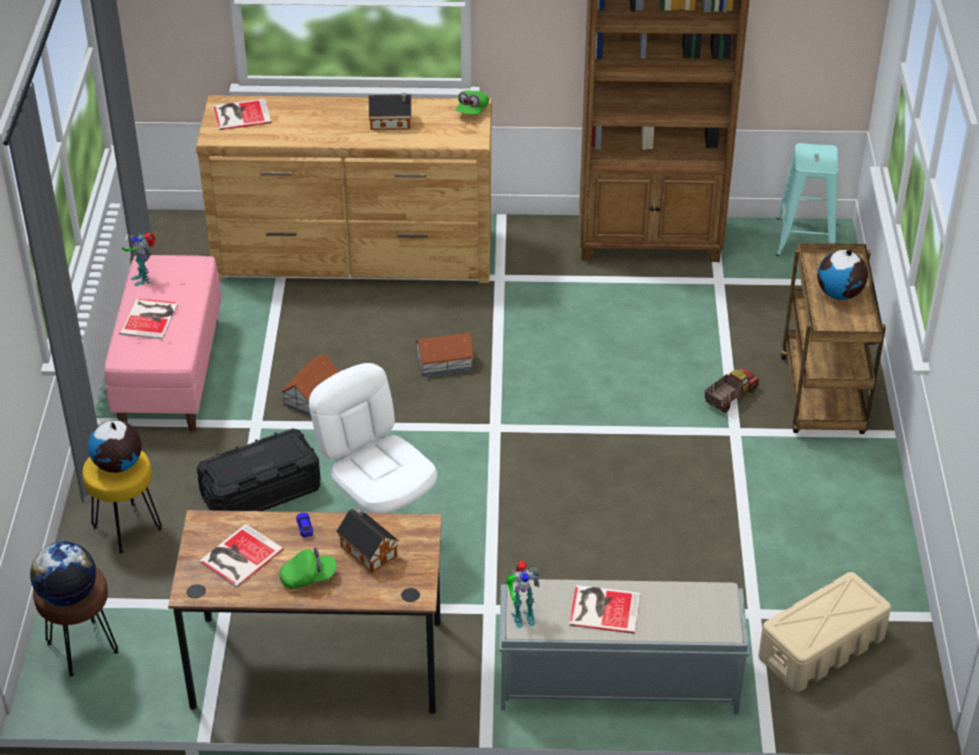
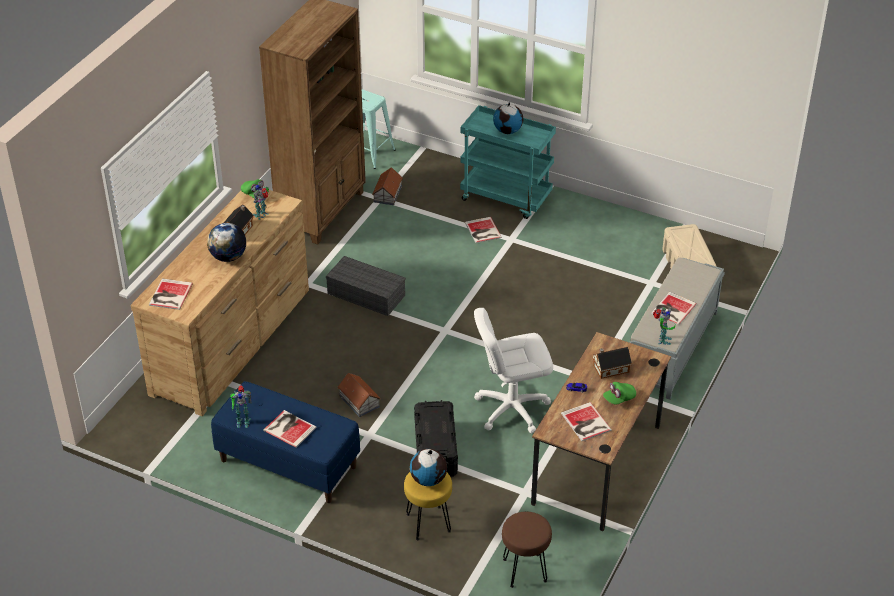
camera: 65 degrees left, 0 degrees up
globe [30,541,96,606] -> globe moved to [207,223,246,262]
pink bench [104,255,221,432] -> blue bench [211,381,360,503]
green cap [280,547,337,589] -> green cap turned 135 degrees counterclockwise [603,382,636,405]
toy house [414,332,475,377] -> toy house moved to [372,167,403,205]
toy truck [704,368,759,413] -> book [465,217,502,243]
brown cart [781,243,886,434] -> turquoise cart [460,105,556,219]
none -> toy robot [250,183,269,220]
none -> grey storage box [326,256,406,316]

